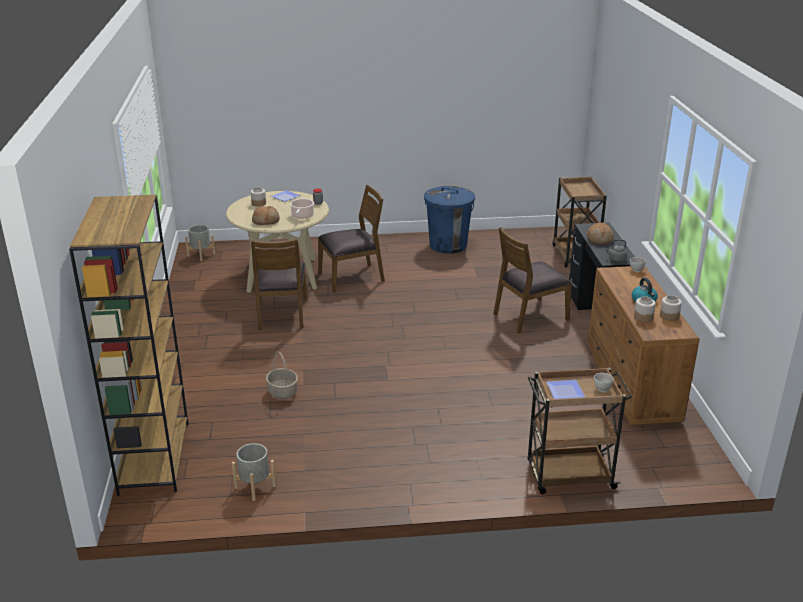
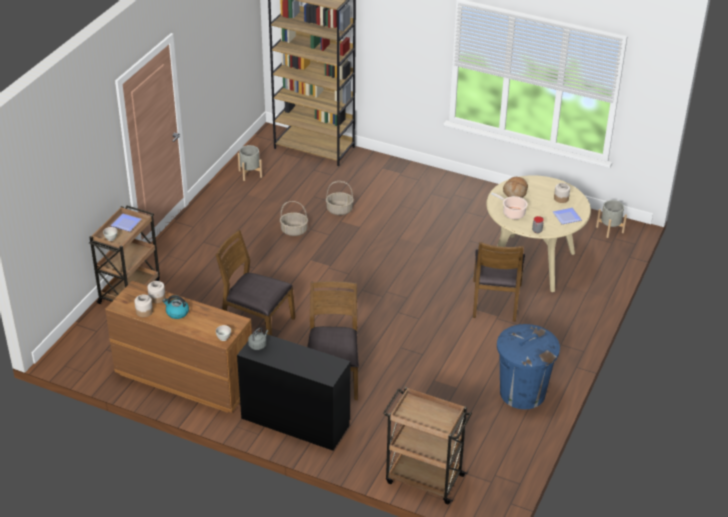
camera: 120 degrees right, 10 degrees up
brown chair [251,238,307,330] -> brown chair moved to [216,230,295,336]
bread [587,223,614,244] -> none
none -> basket [280,201,308,236]

